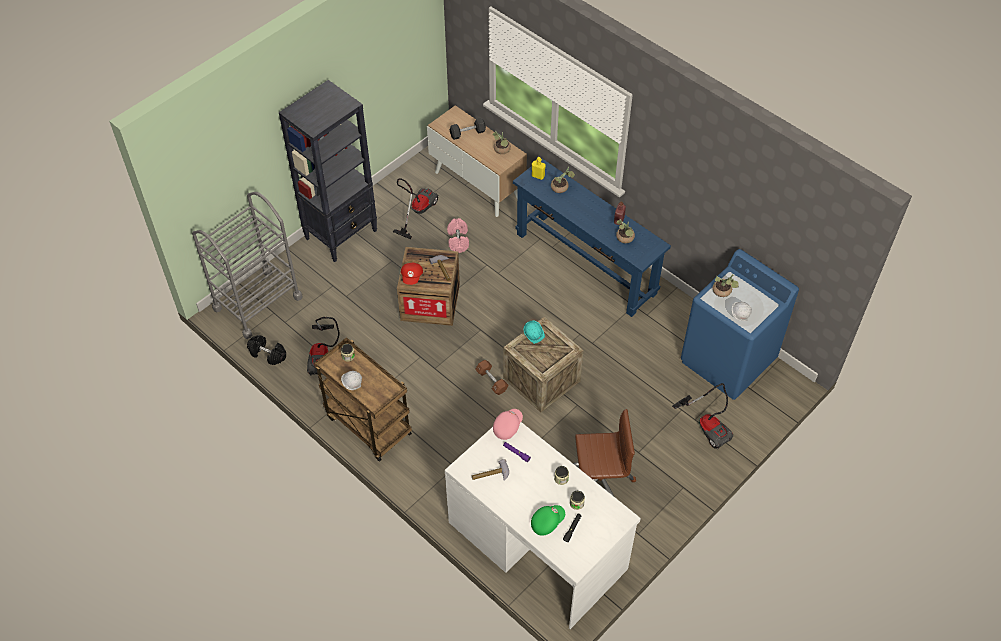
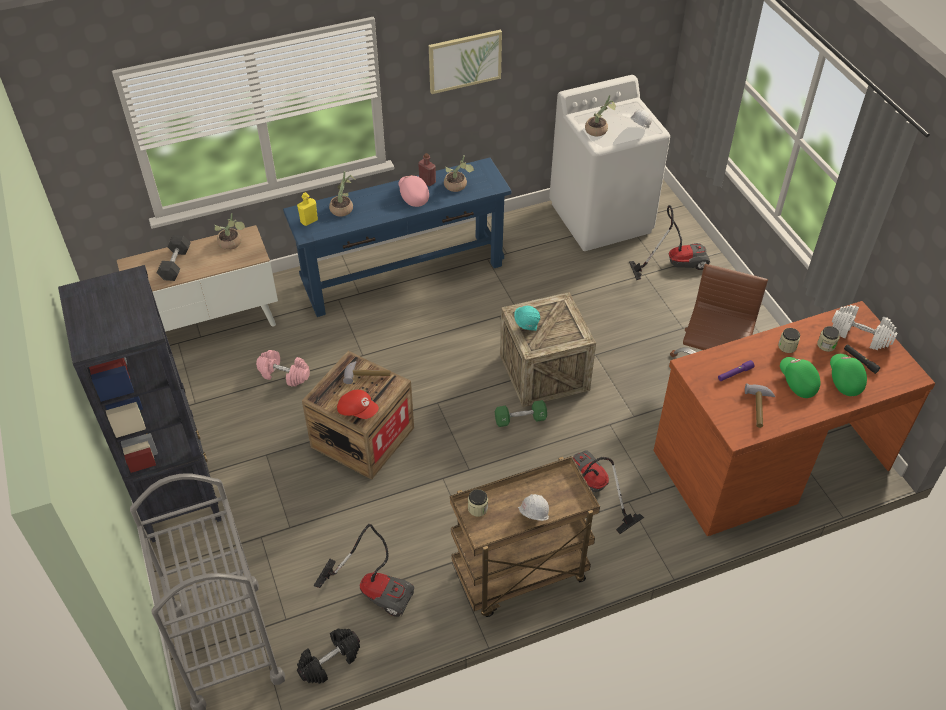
camera: 65 degrees left, 5 degrees down
vacuum cleaner [393,178,439,239] -> vacuum cleaner moved to [573,450,644,534]
white desk [445,422,641,629] -> brown desk [653,301,935,536]
brown dumbbell [475,360,508,395] -> green dumbbell [495,400,547,427]
pink cap [493,409,523,440] -> pink cap moved to [399,175,429,207]
blue washing machine [681,249,799,400] -> white washing machine [549,75,670,251]
none -> picture [429,30,502,94]
none -> green cap [780,357,820,398]
none -> white dumbbell [832,305,898,350]

